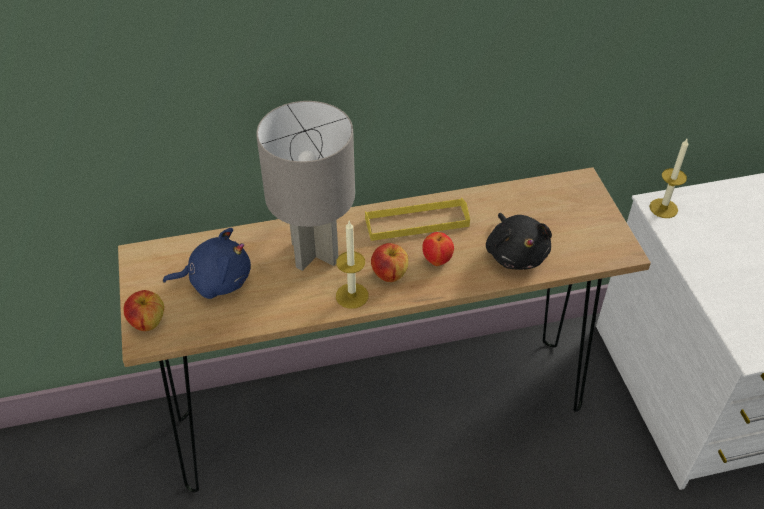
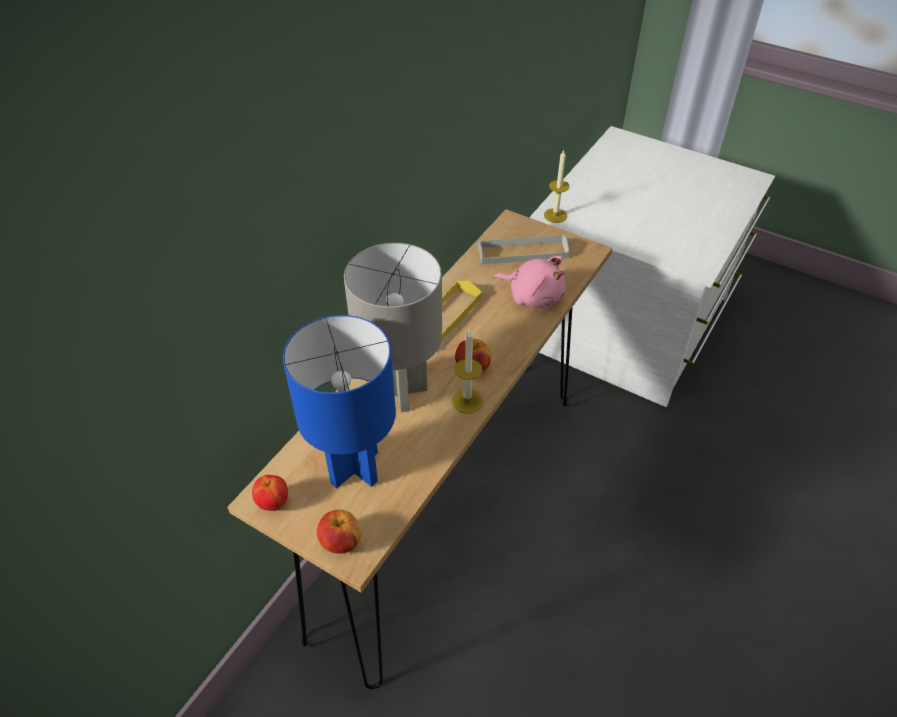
camera: 45 degrees left, 0 degrees up
blue plush toy [163,228,251,299] -> blue table lamp [283,315,396,488]
apple [422,232,454,266] -> apple moved to [252,475,288,511]
black plush toy [486,213,552,270] -> pink plush toy [494,256,566,308]
none -> grey tray [478,234,569,265]

